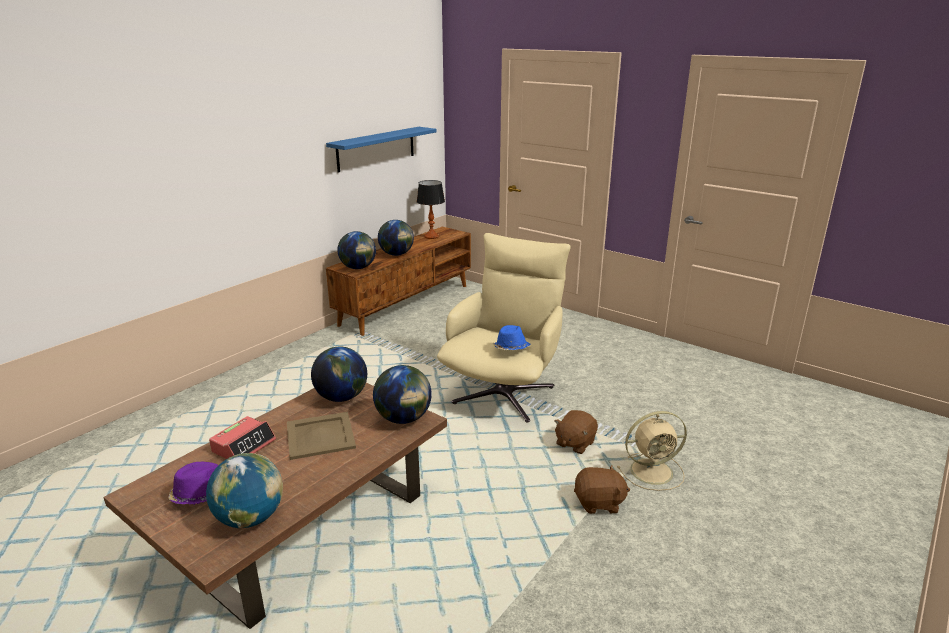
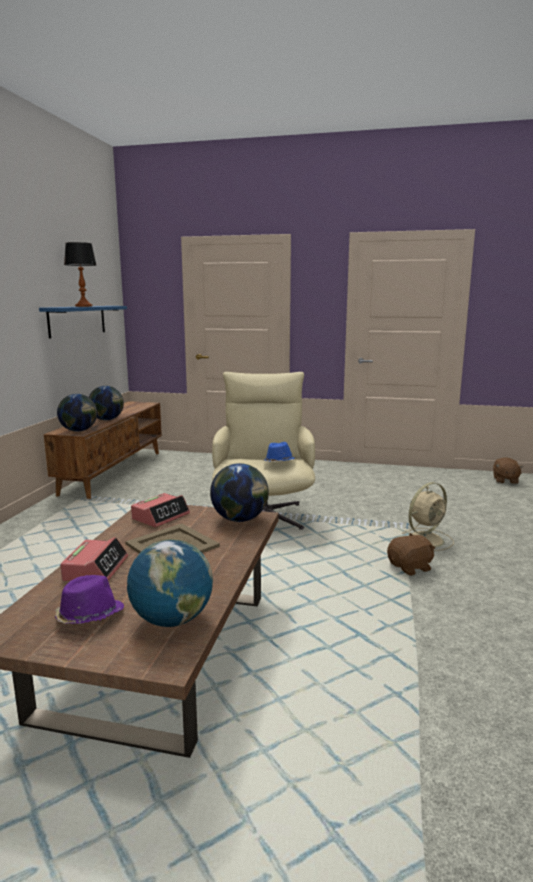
camera: 25 degrees left, 10 degrees down
globe [311,347,367,402] -> alarm clock [131,493,190,527]
table lamp [416,180,445,239] -> table lamp moved to [64,242,97,307]
brown plush toy [554,410,598,454] -> brown plush toy moved to [493,457,524,484]

